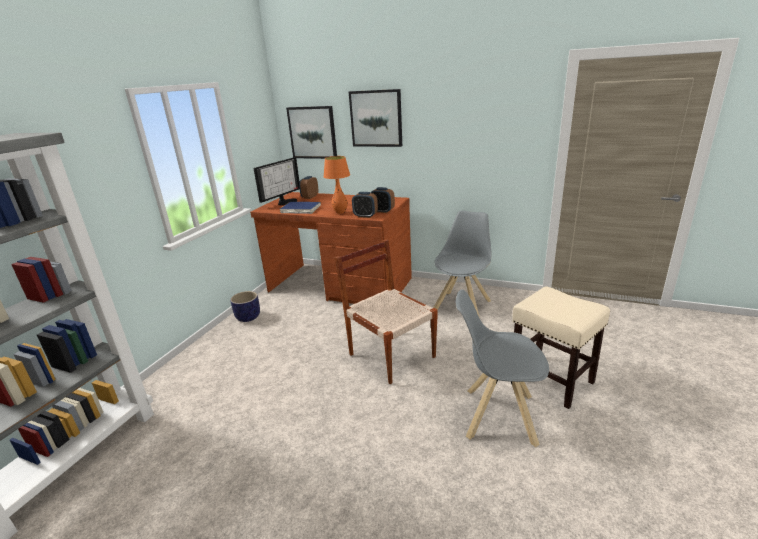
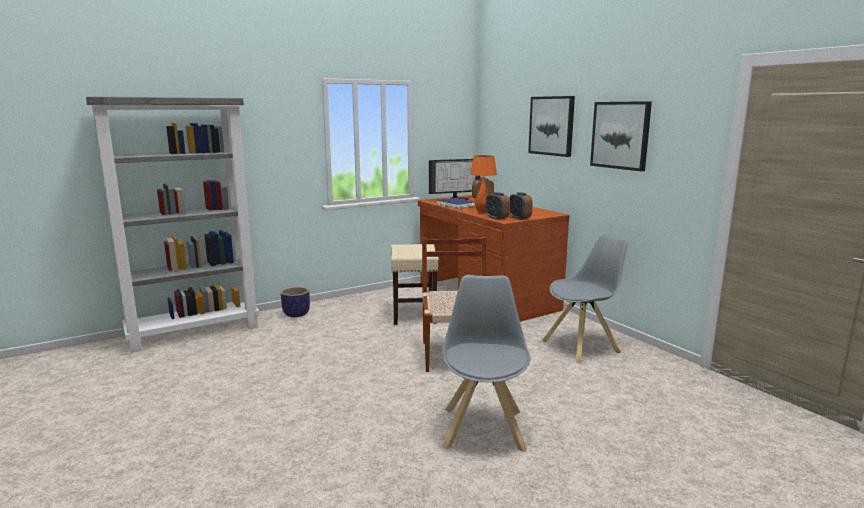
camera: 35 degrees right, 10 degrees down
planter [230,291,260,322] -> planter moved to [281,287,310,317]
picture [286,106,337,159] -> picture moved to [590,101,652,171]
grey chair [456,289,549,447] -> grey chair turned 45 degrees clockwise [442,275,531,452]
beige stool [512,287,610,409] -> beige stool moved to [391,244,439,325]

